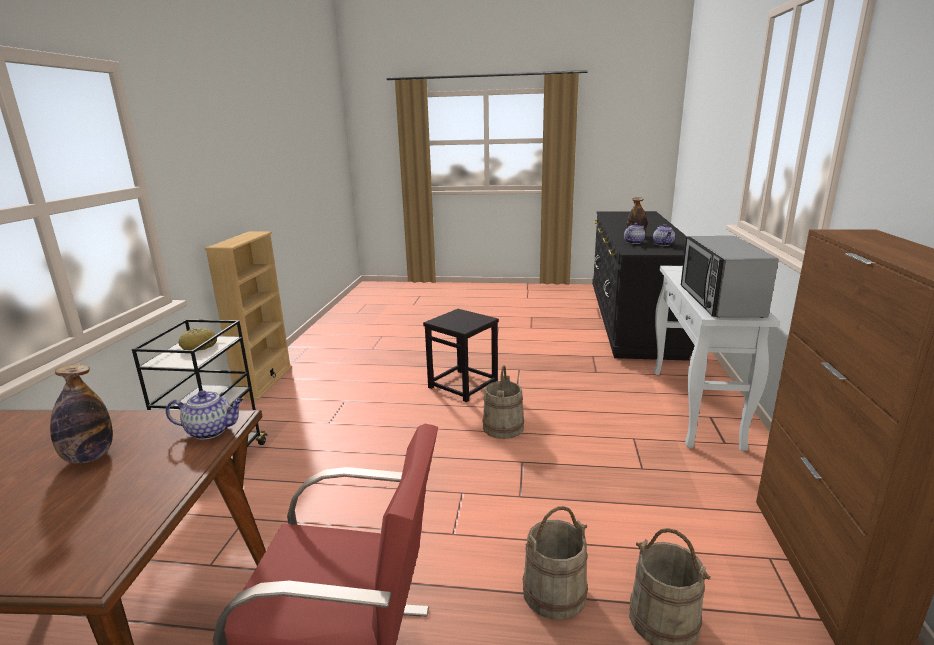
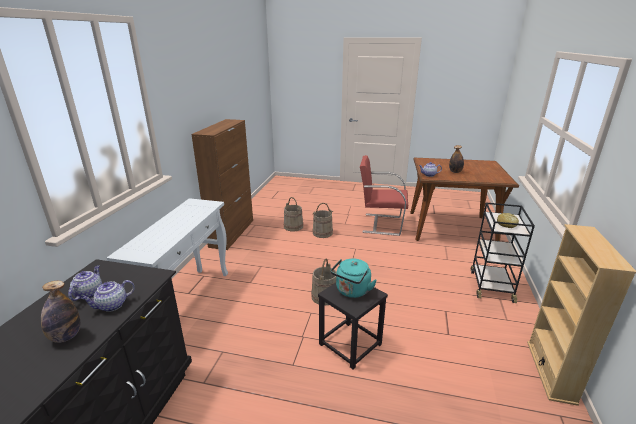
camera: 175 degrees left, 5 degrees up
microwave [681,236,779,318] -> none
none -> turquoise kettle [331,259,377,298]

